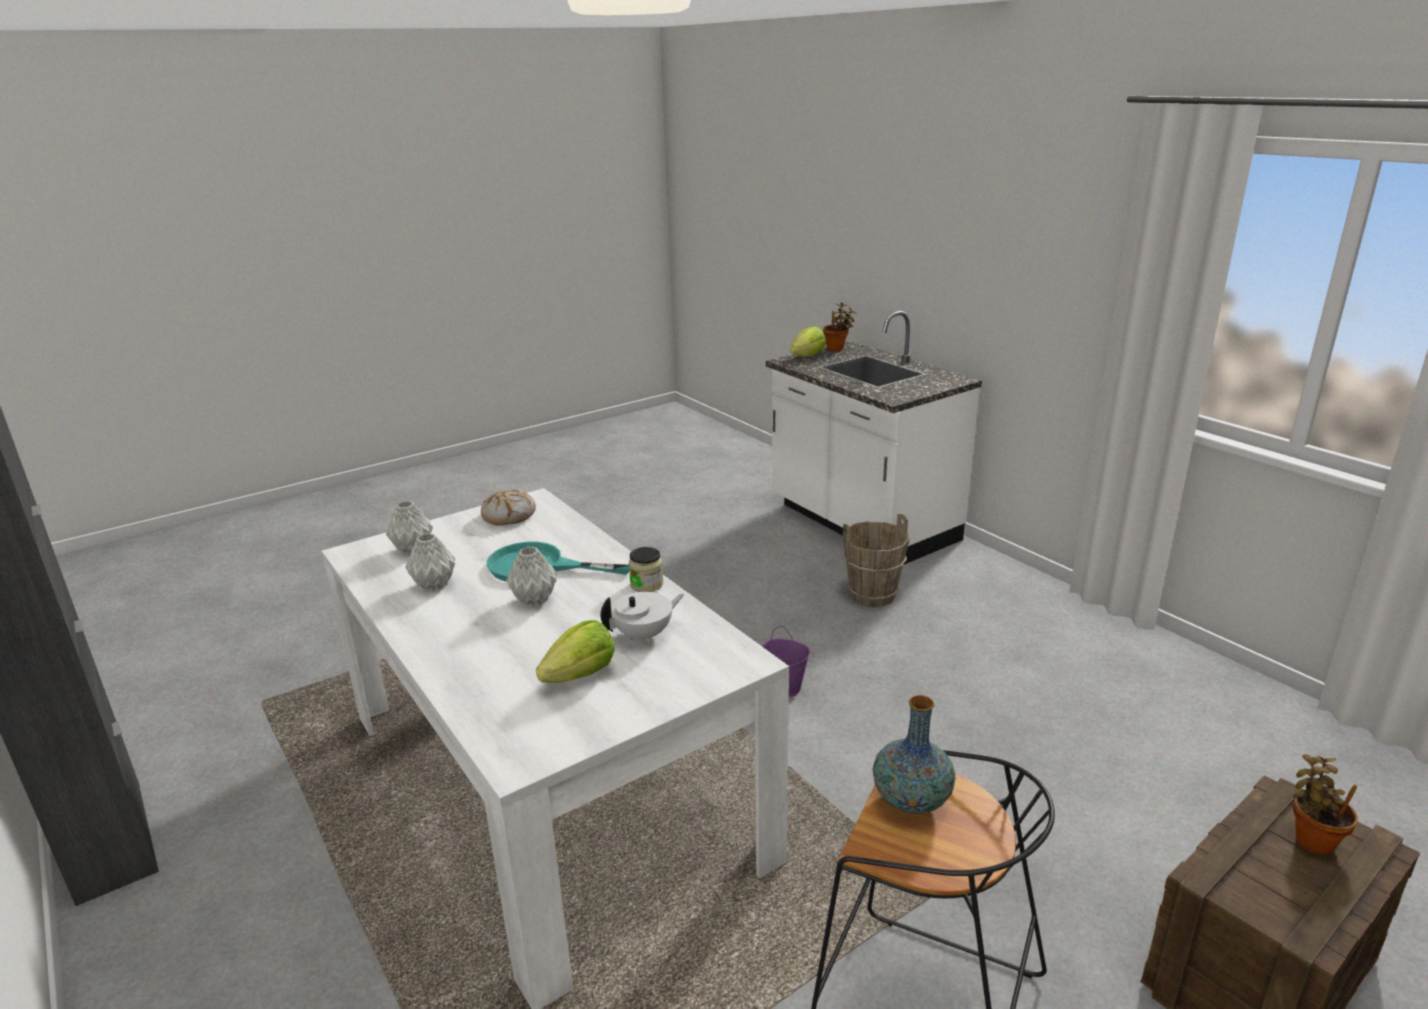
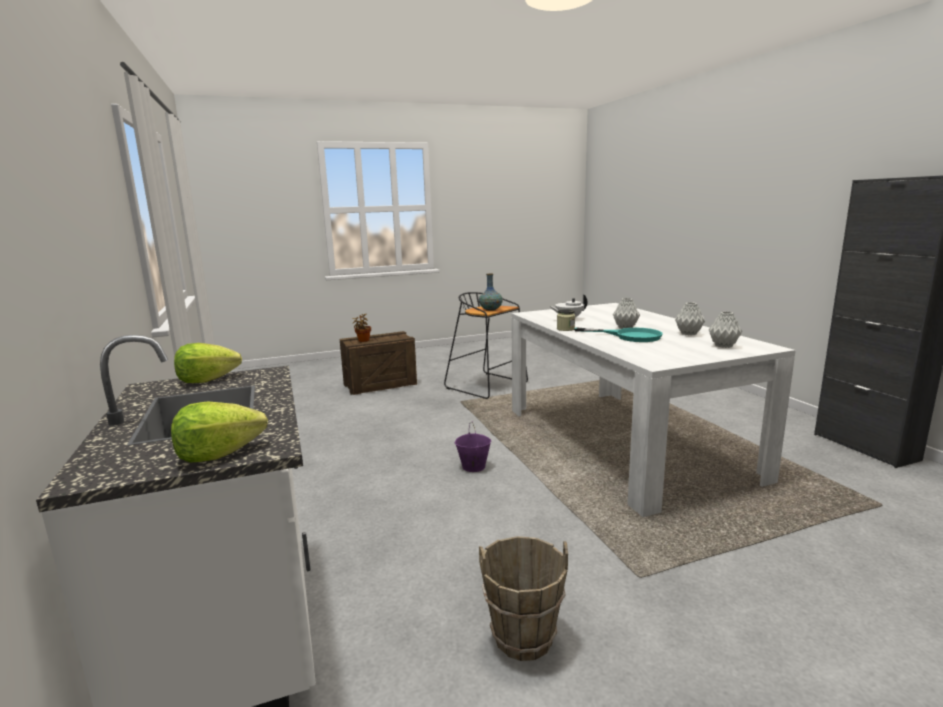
camera: 165 degrees left, 10 degrees down
bread [481,490,536,526] -> none
lettuce [536,620,615,683] -> lettuce moved to [174,343,242,383]
potted plant [823,302,857,351] -> none
brown bucket [843,514,910,607] -> brown bucket moved to [479,536,568,661]

